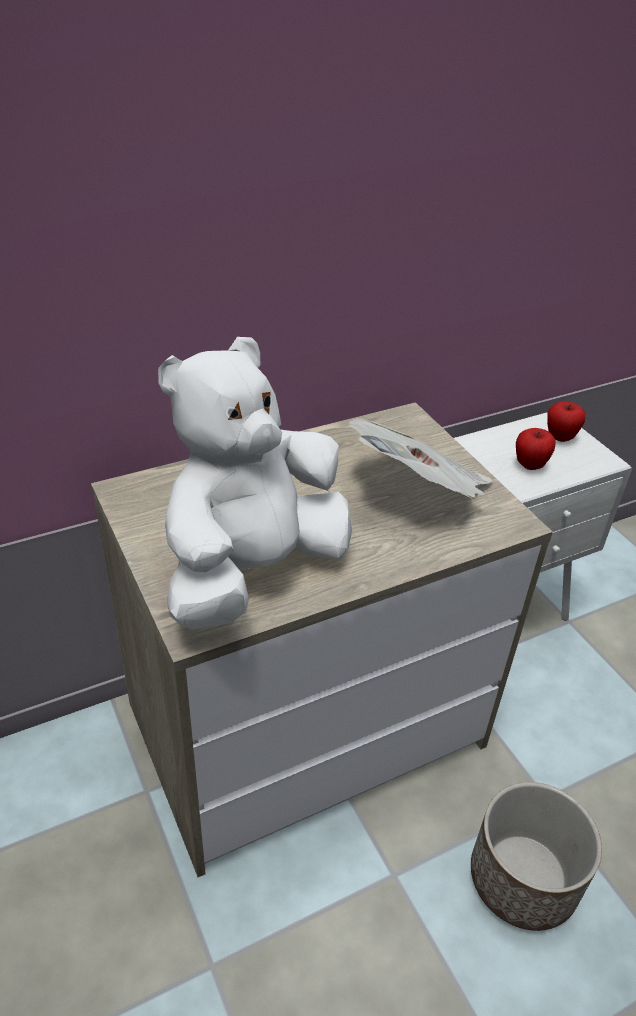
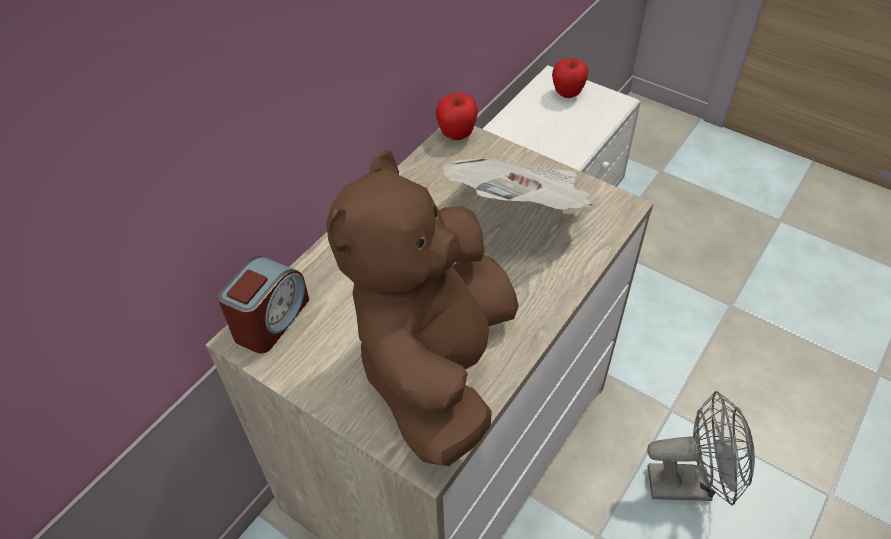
camera: 25 degrees left, 10 degrees up
white plush toy [158,337,352,630] -> brown plush toy [326,149,519,466]
planter [471,782,602,931] -> grey fan [647,391,755,506]
apple [516,428,556,470] -> apple moved to [435,93,478,140]
none -> alarm clock [217,256,309,353]

